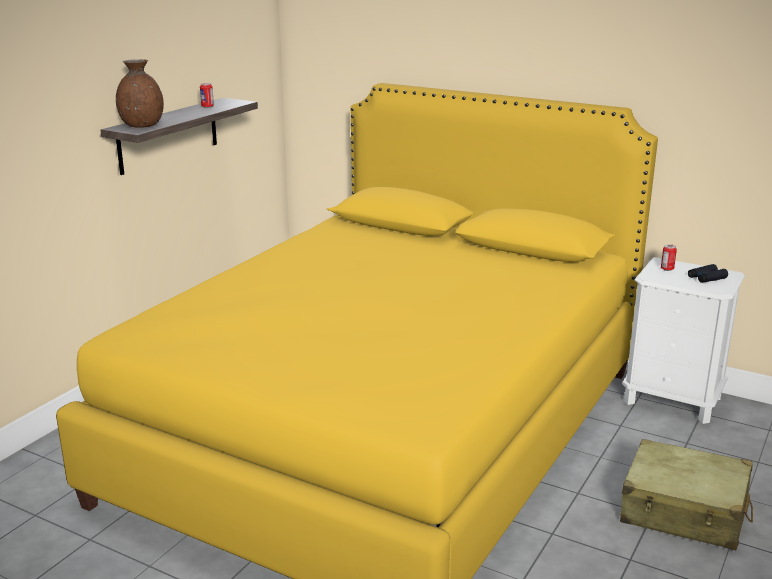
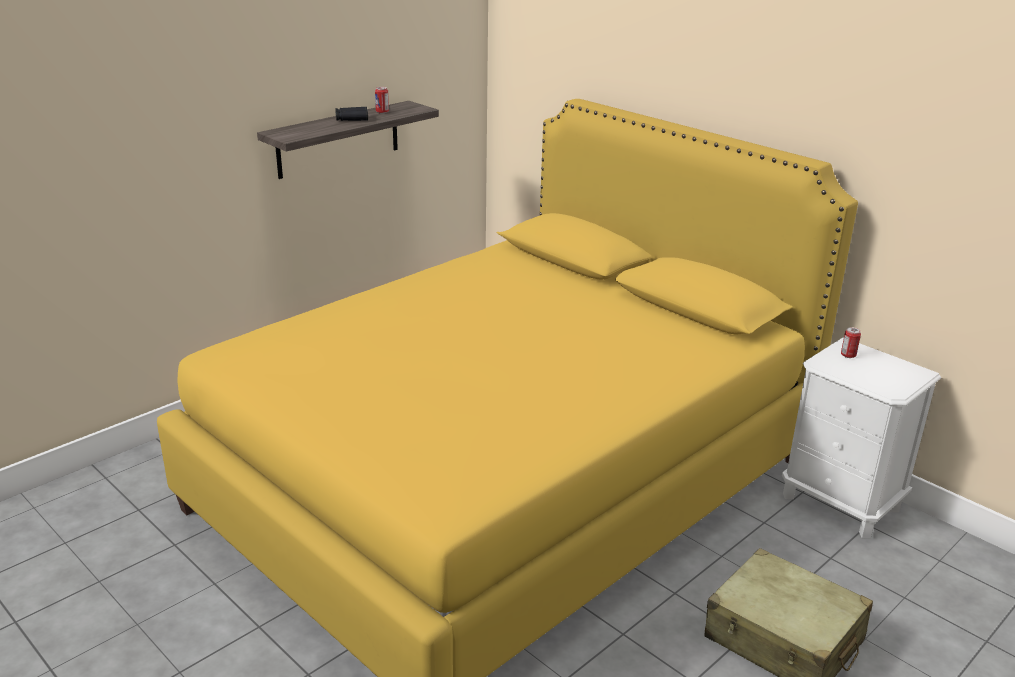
camera: 15 degrees right, 5 degrees up
brown vase [116,59,164,128] -> none
black binoculars [688,264,728,283] -> black binoculars moved to [335,107,368,121]

